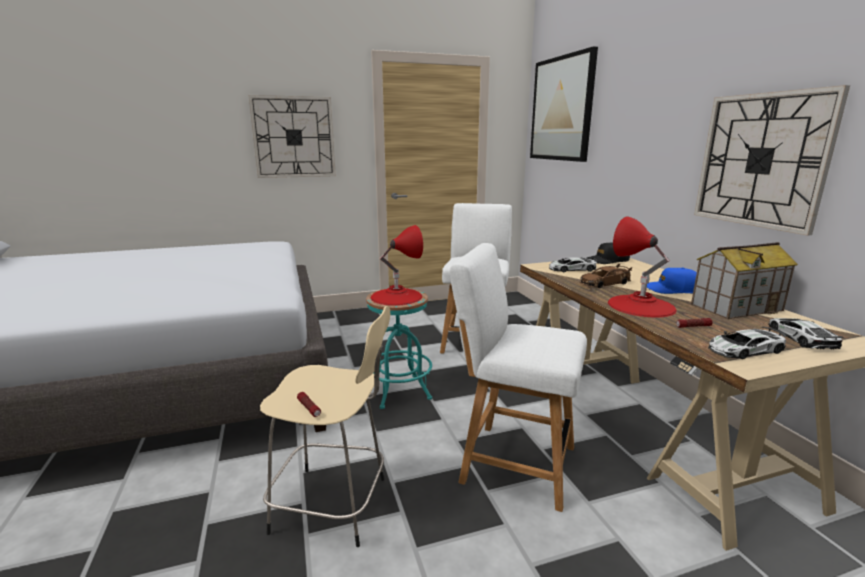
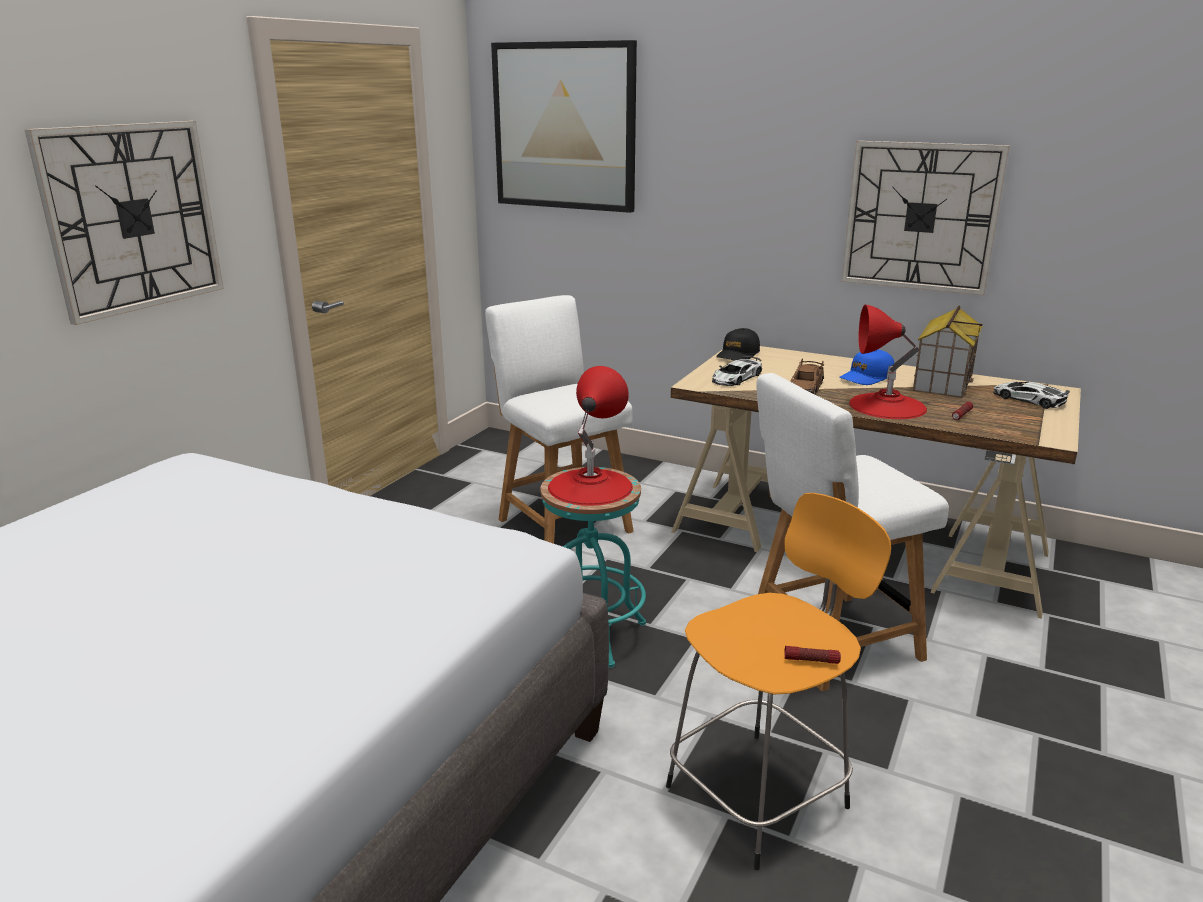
camera: 45 degrees left, 5 degrees up
beige stool [260,306,390,547] -> orange stool [666,493,891,870]
toy car [708,327,787,359] -> none

